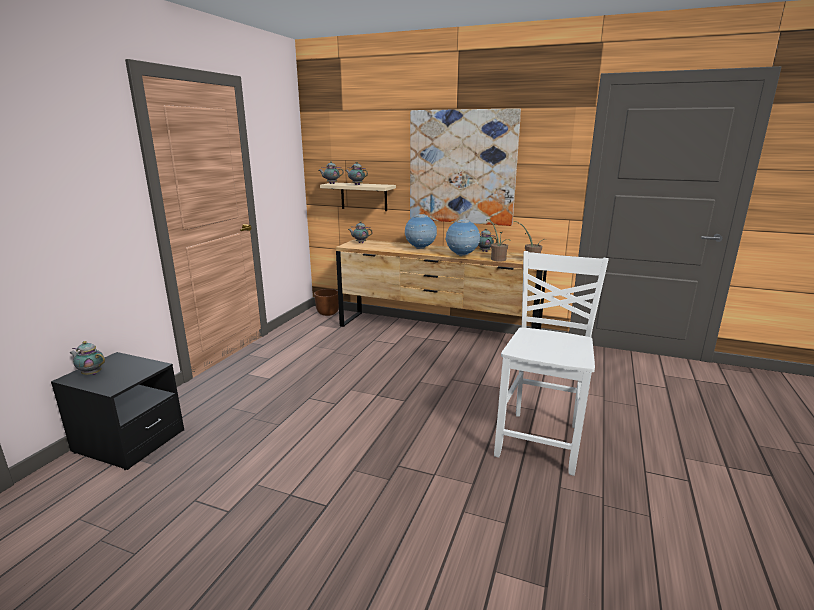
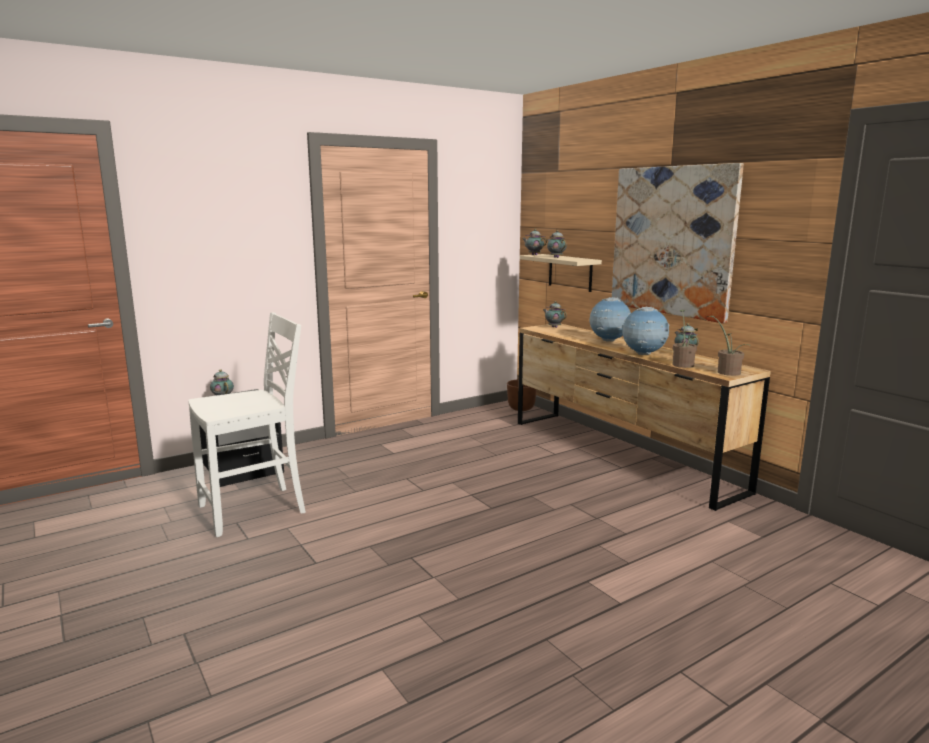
camera: 35 degrees right, 5 degrees down
white chair [494,251,609,476] -> white chair moved to [188,312,306,537]

